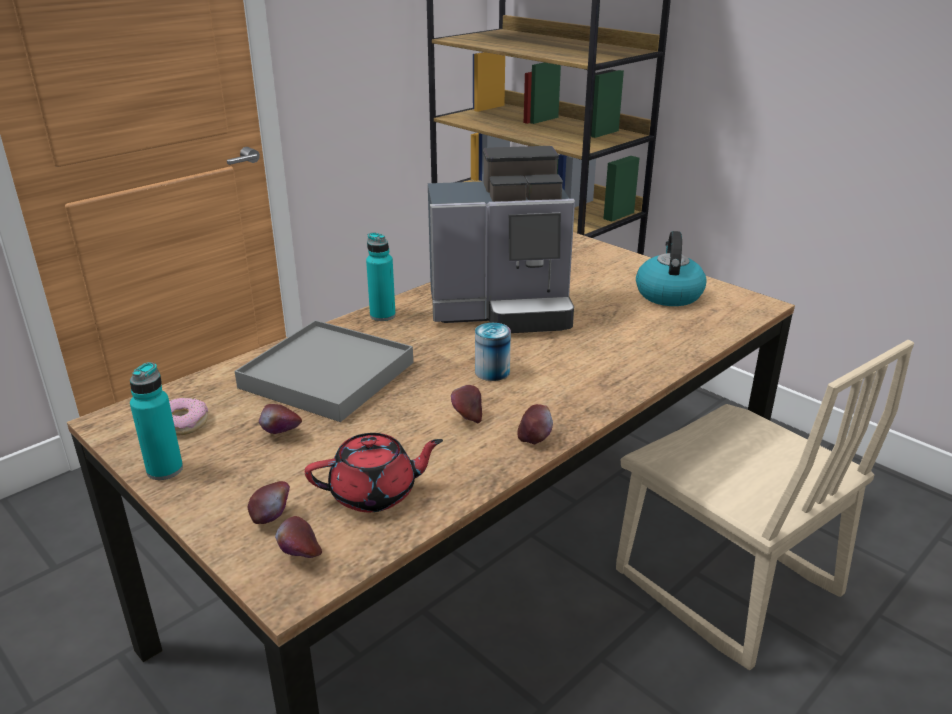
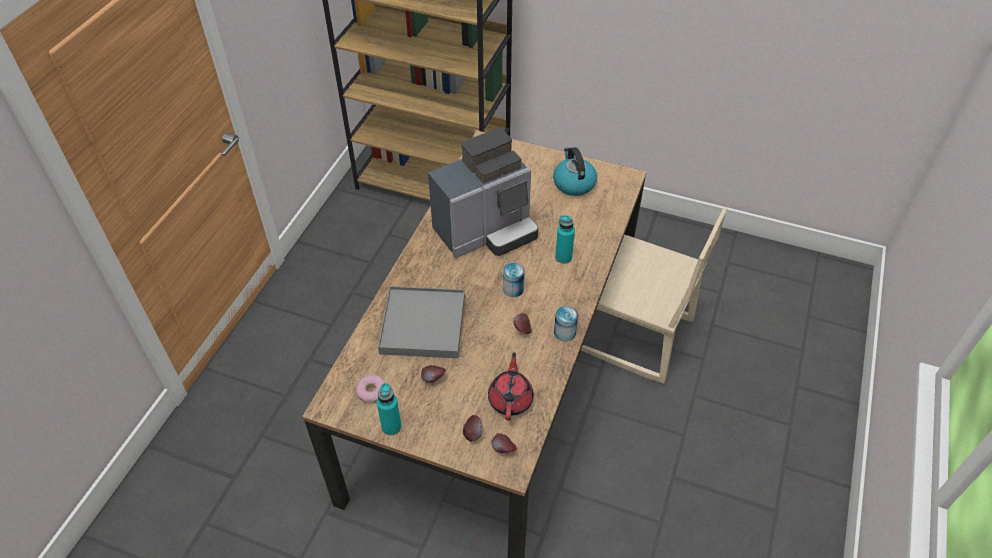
camera: 25 degrees left, 20 degrees up
red teapot [305,433,443,512] -> red teapot turned 45 degrees counterclockwise [488,352,534,420]
turquoise bottle [366,232,396,321] -> turquoise bottle moved to [555,215,575,264]
apple [518,404,553,444] -> can [554,306,578,342]

